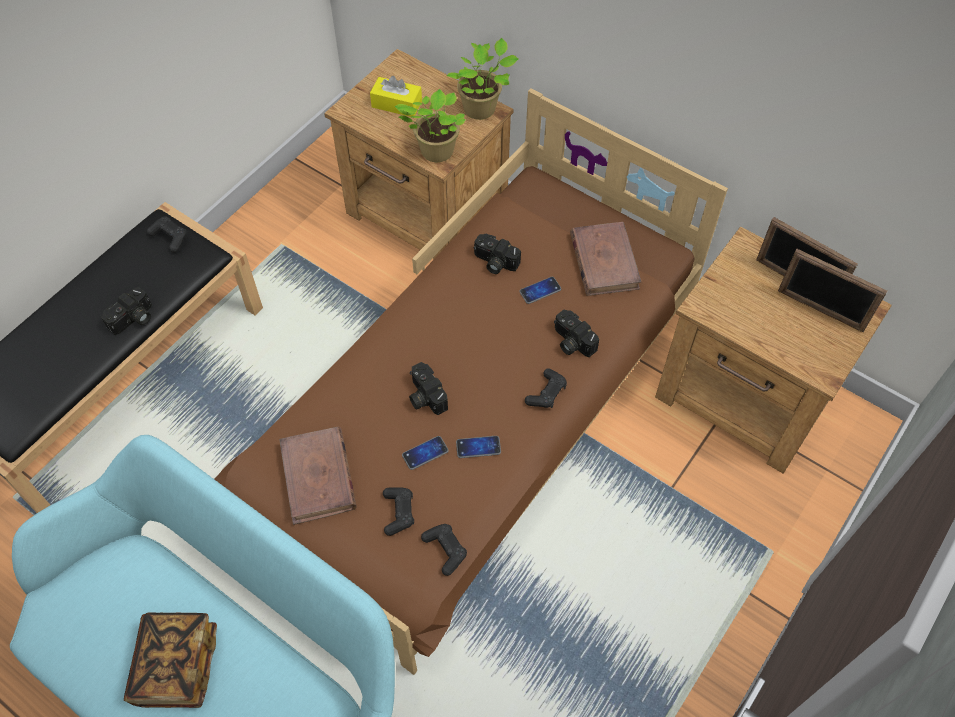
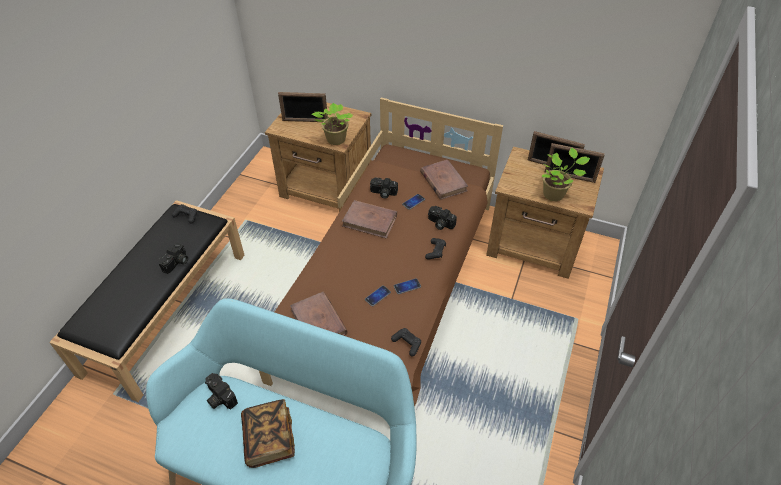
camera: 15 degrees left, 10 degrees down
yellow tissue box [370,76,422,117] -> picture frame [278,92,328,122]
black game controller [383,487,414,536] -> none
camera [409,362,448,415] -> camera moved to [205,373,238,409]
potted plant [446,38,519,120] -> potted plant moved to [542,148,590,201]
none -> brown book [342,200,397,239]

